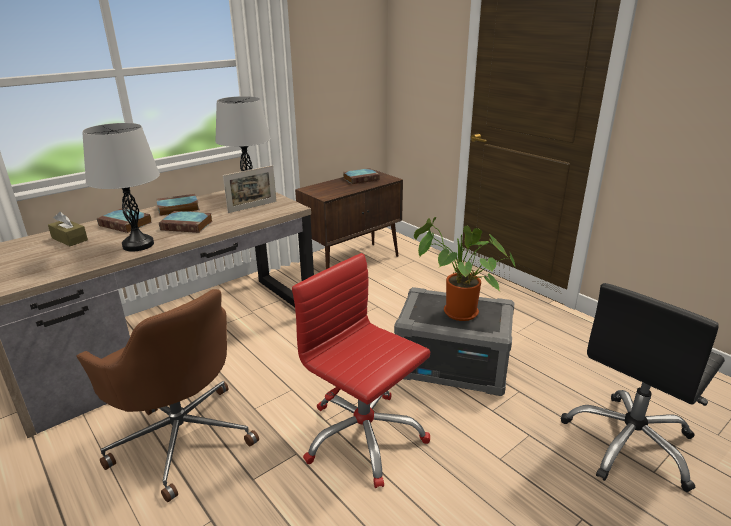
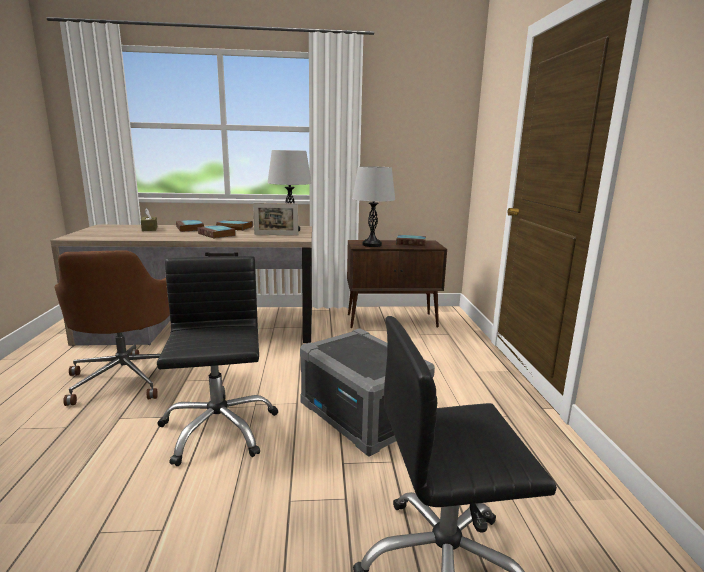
camera: 35 degrees right, 10 degrees down
grey table lamp [82,123,160,251] -> grey table lamp moved to [352,166,395,247]
red office chair [292,253,430,488] -> black office chair [157,256,278,466]
potted plant [414,217,516,321] -> none

